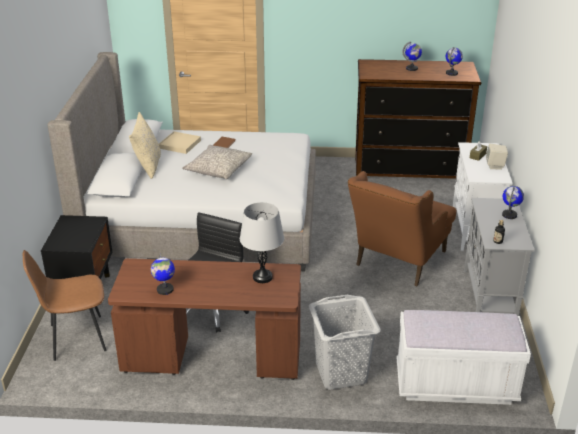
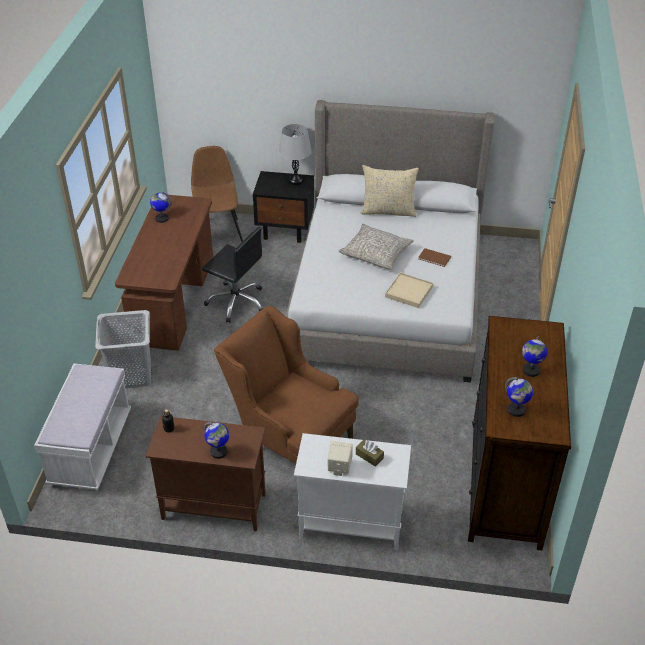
camera: 95 degrees right, 10 degrees up
beige tray [159,131,201,154] -> beige tray moved to [385,273,433,308]
grey table lamp [240,202,284,283] -> grey table lamp moved to [279,124,312,185]
grey cabinet [464,198,535,316] -> brown cabinet [146,416,266,531]

